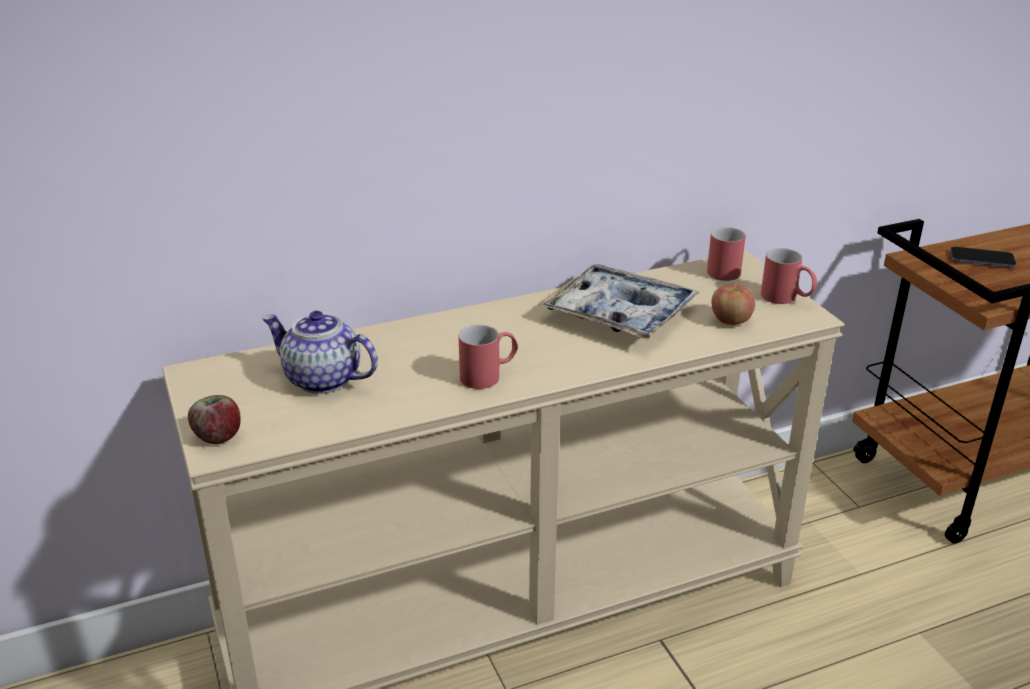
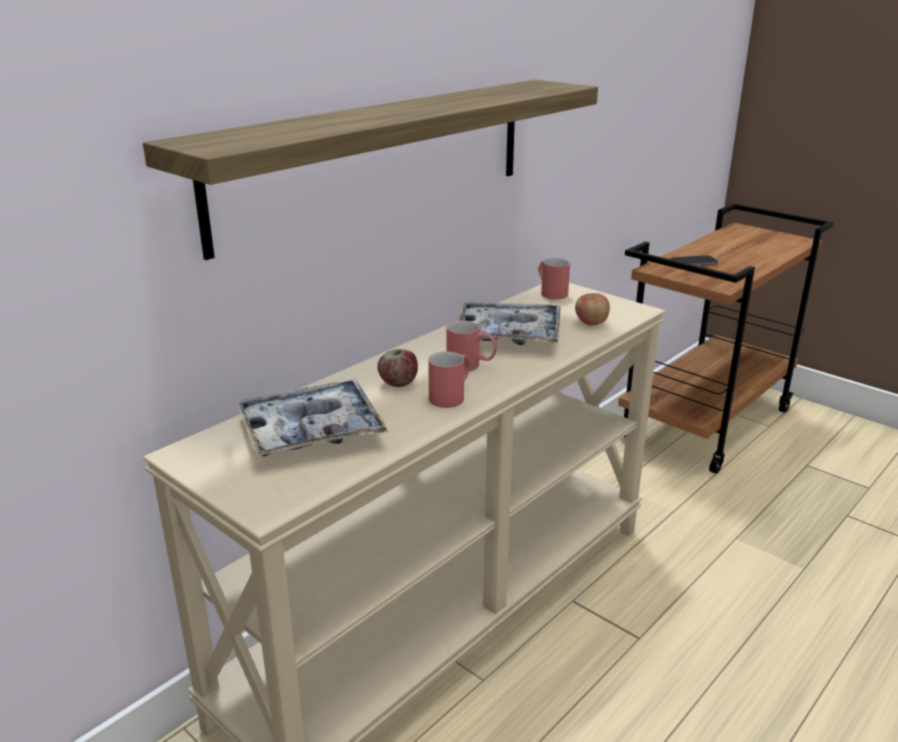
camera: 25 degrees left, 5 degrees down
apple [188,395,241,444] -> apple moved to [377,349,418,387]
teapot [262,311,378,394] -> tray [238,380,388,456]
red mug [761,248,817,304] -> red mug moved to [447,321,497,371]
none -> shelf [143,80,598,260]

